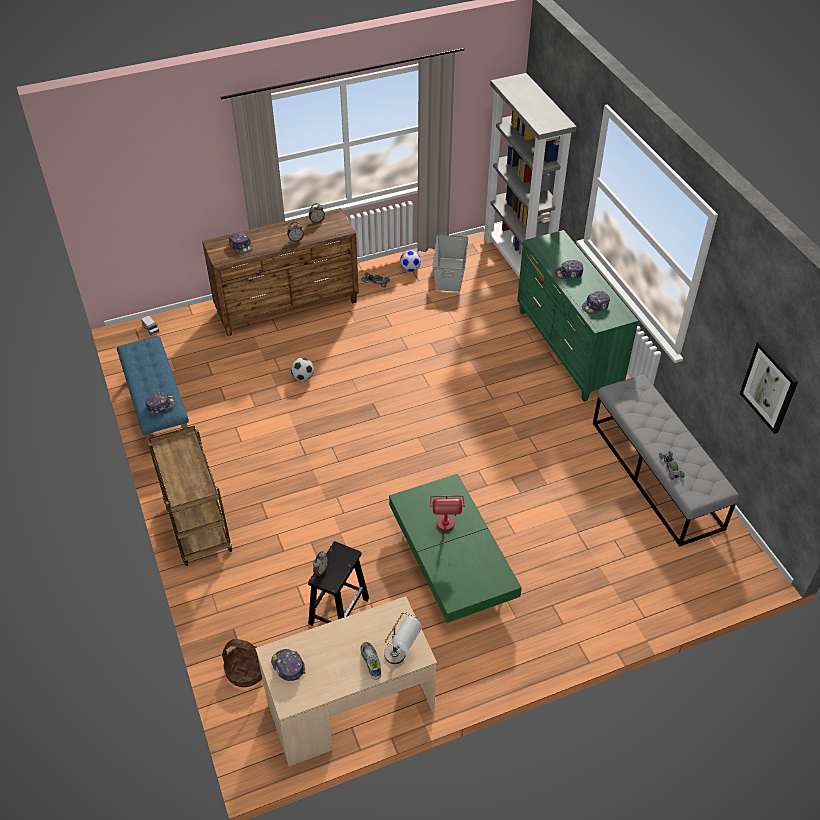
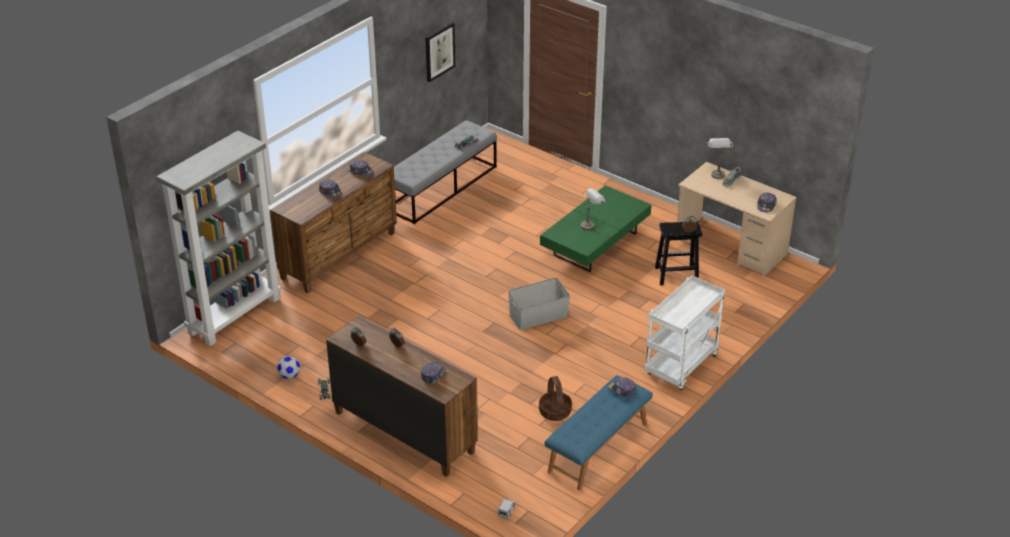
camera: 120 degrees left, 10 degrees down
brown cart [148,425,232,566] -> white cart [644,275,725,390]
basket [222,639,262,687] -> basket moved to [539,376,572,421]
football [291,358,314,381] -> none
red table lamp [430,496,465,531] -> grey table lamp [581,188,605,230]
grey storage box [432,235,469,292] -> grey storage box moved to [508,278,570,330]
green dresser [517,230,638,402] -> brown dresser [270,152,397,293]

